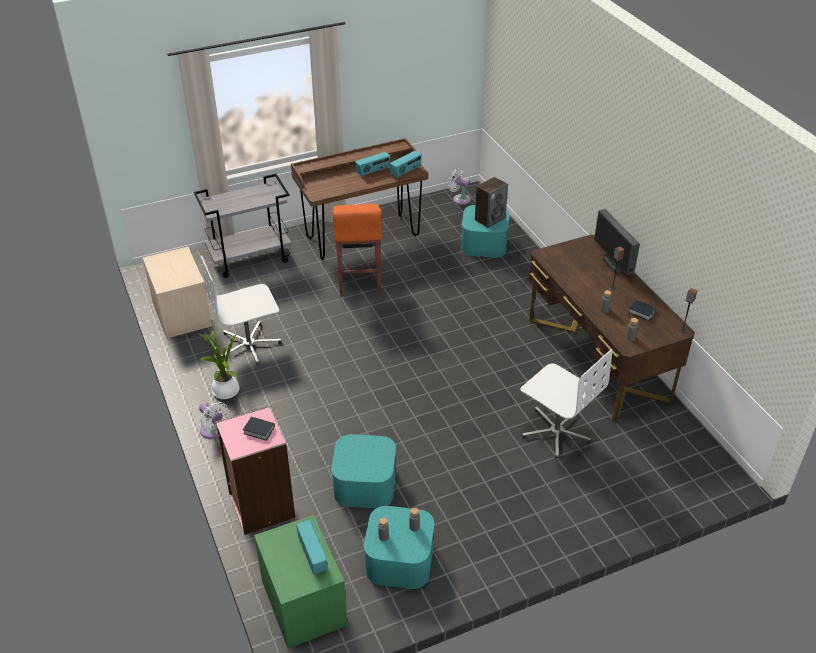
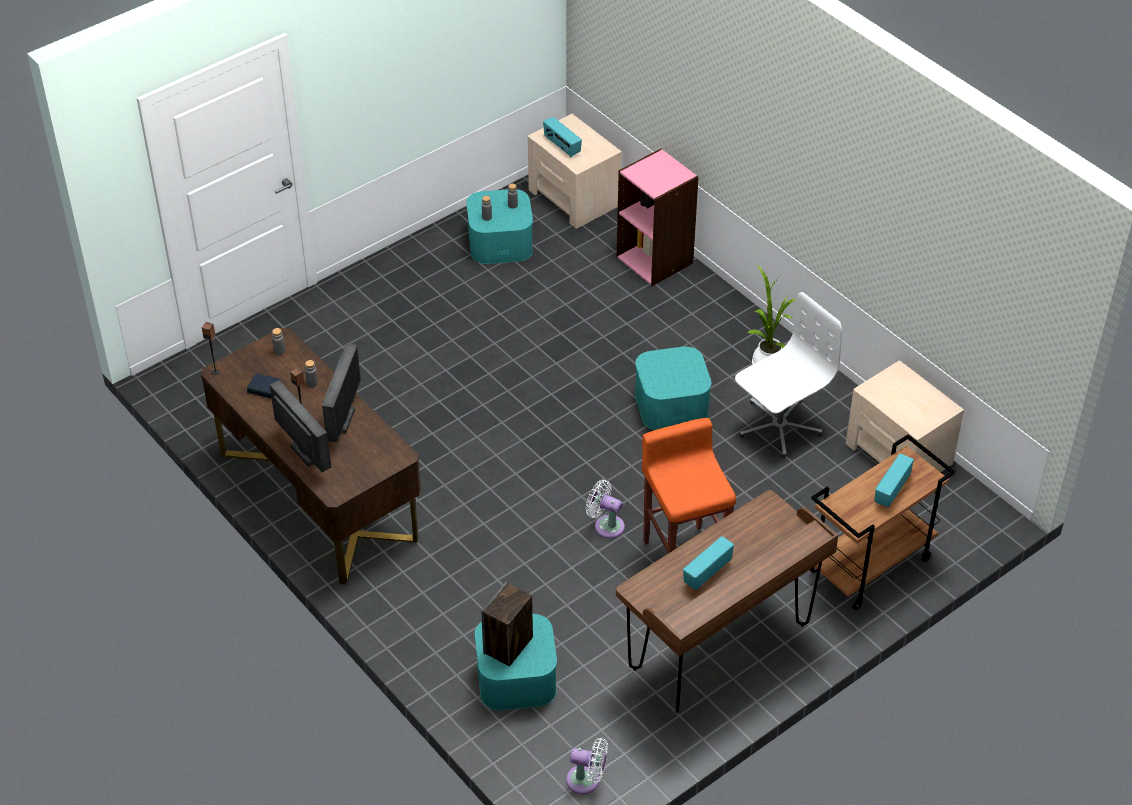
camera: 165 degrees right, 5 degrees up
grey cart [194,174,292,278] -> brown cart [810,434,956,610]
white fan [199,402,229,439] -> white fan moved to [586,480,625,539]
book [243,417,275,441] -> none
green nightstand [254,515,348,648] -> beige nightstand [528,114,622,229]
turquoise storage box [331,434,396,508] -> turquoise storage box moved to [635,347,711,430]
radio [390,151,422,178] -> radio moved to [874,454,914,507]
white office chair [520,349,612,458] -> none
none -> monitor [322,344,361,442]

